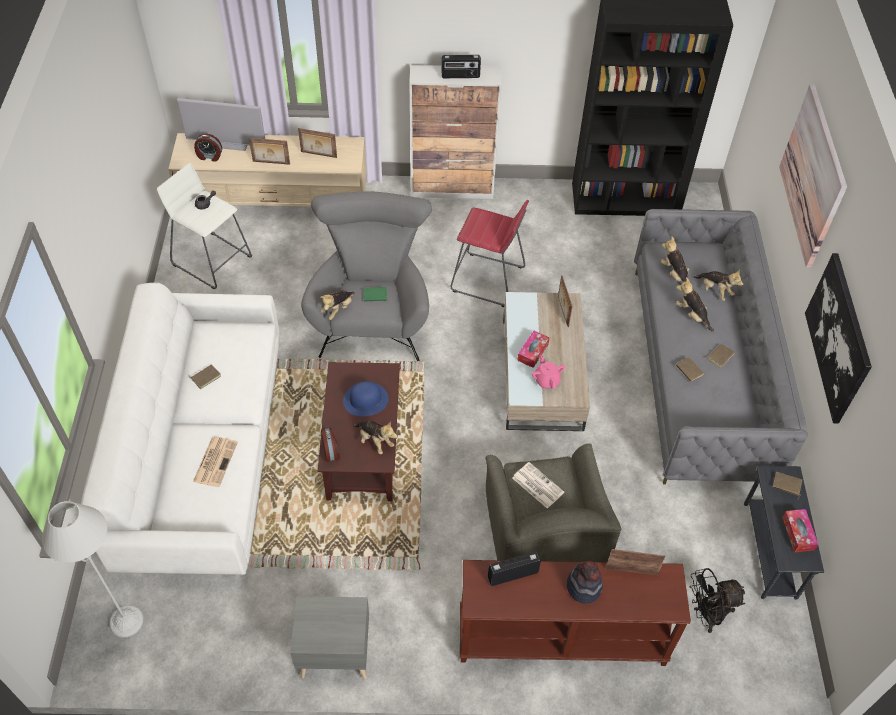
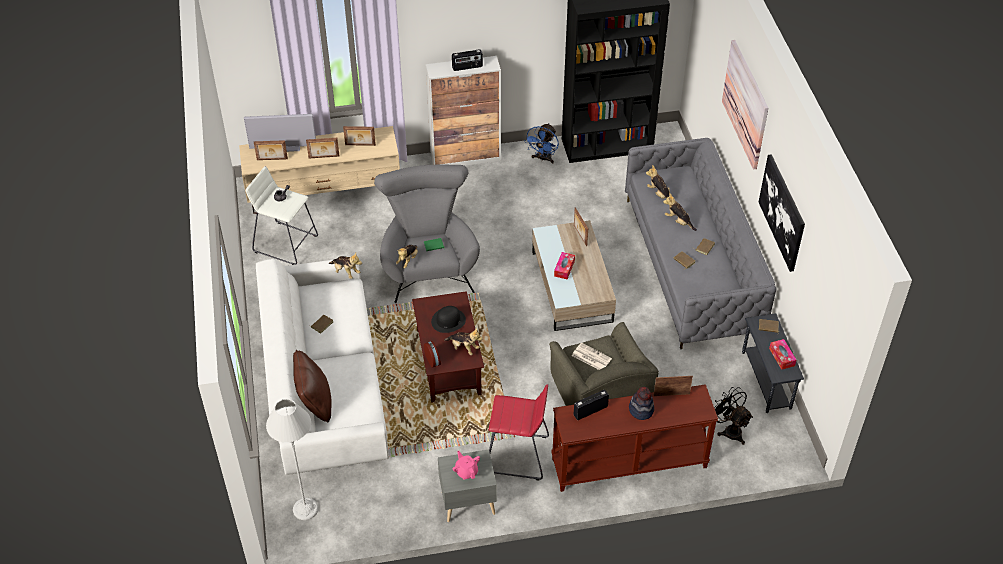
camera: 10 degrees left, 5 degrees down
newspaper [193,437,238,487] -> none
alarm clock [194,134,222,162] -> picture frame [254,140,288,160]
blue hat [343,381,389,416] -> black hat [431,306,466,333]
red stool [450,200,529,307] -> red stool moved to [489,384,549,480]
pink teapot [532,355,565,389] -> pink teapot moved to [452,451,480,479]
black fan [689,568,745,633] -> black fan turned 75 degrees clockwise [714,387,753,445]
plush toy [693,269,743,301] -> plush toy moved to [328,253,362,279]
none -> brown pillow [293,350,332,423]
none -> blue fan [524,123,559,164]

